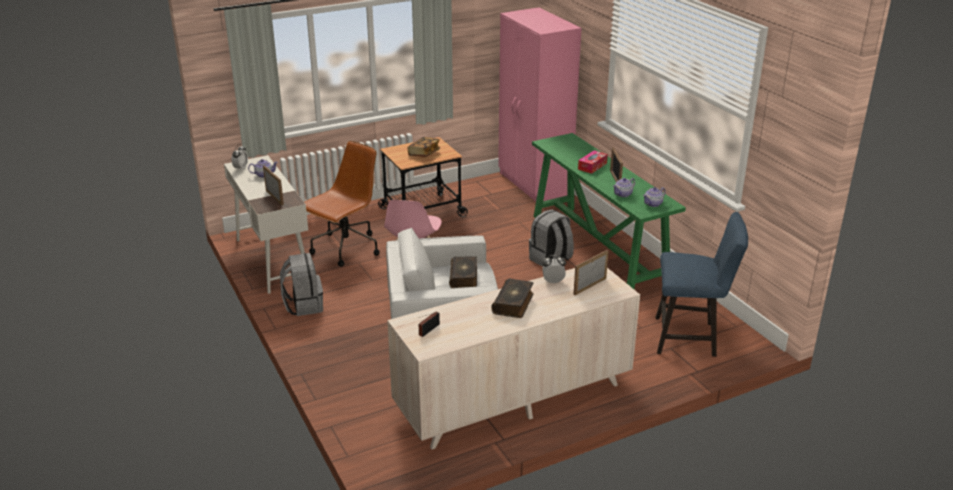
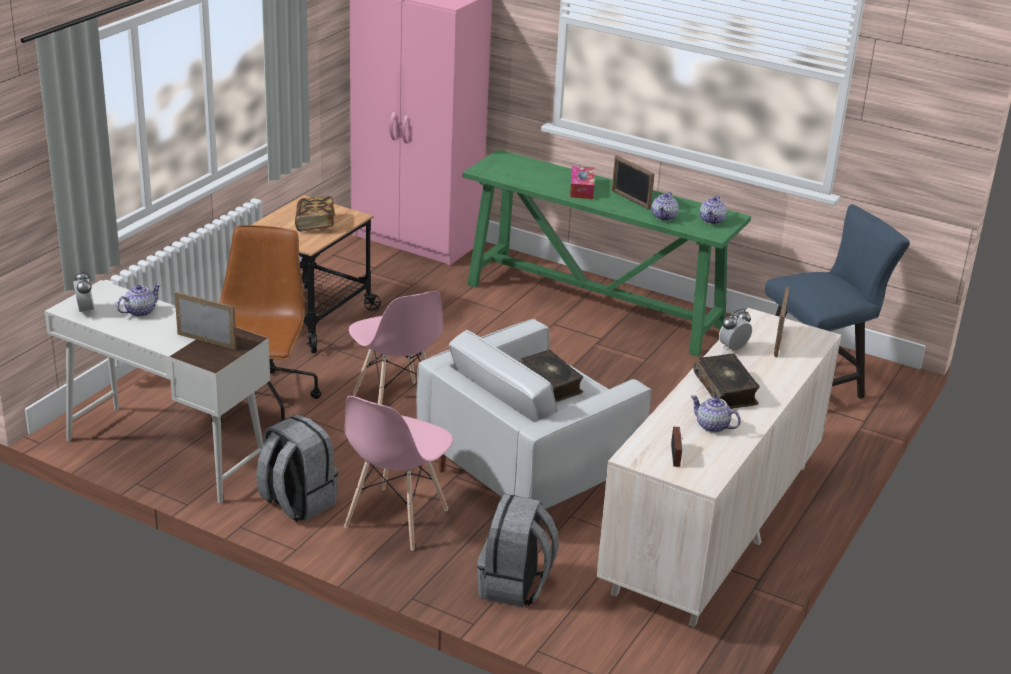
camera: 35 degrees left, 0 degrees up
grey backpack [529,209,574,267] -> grey backpack moved to [477,494,559,607]
none -> pink chair [344,396,454,551]
none -> teapot [690,395,741,433]

